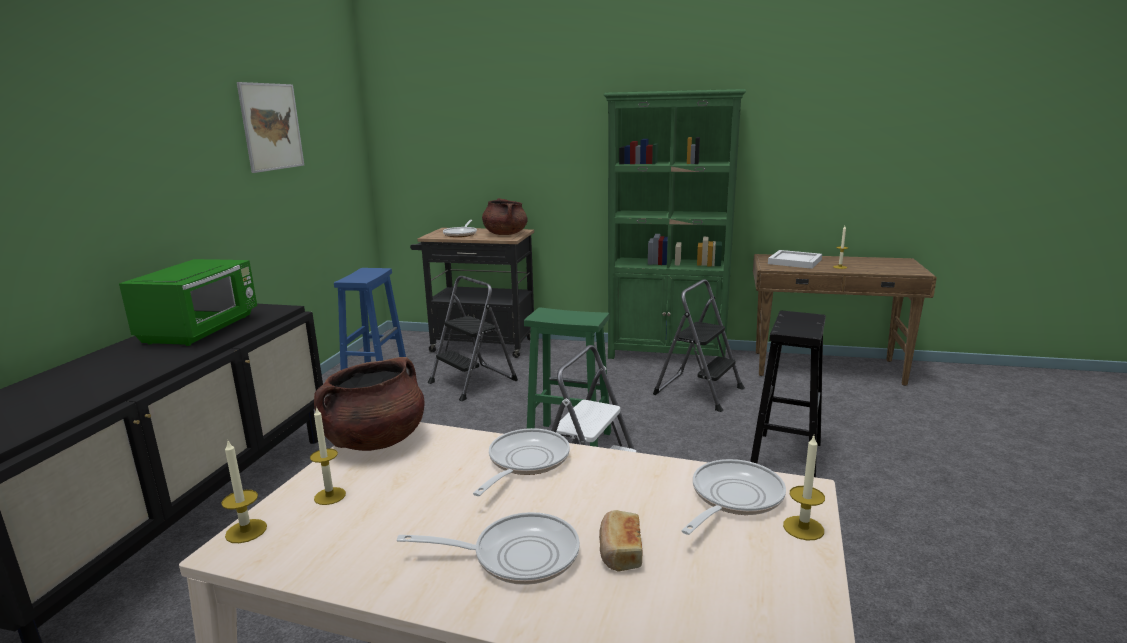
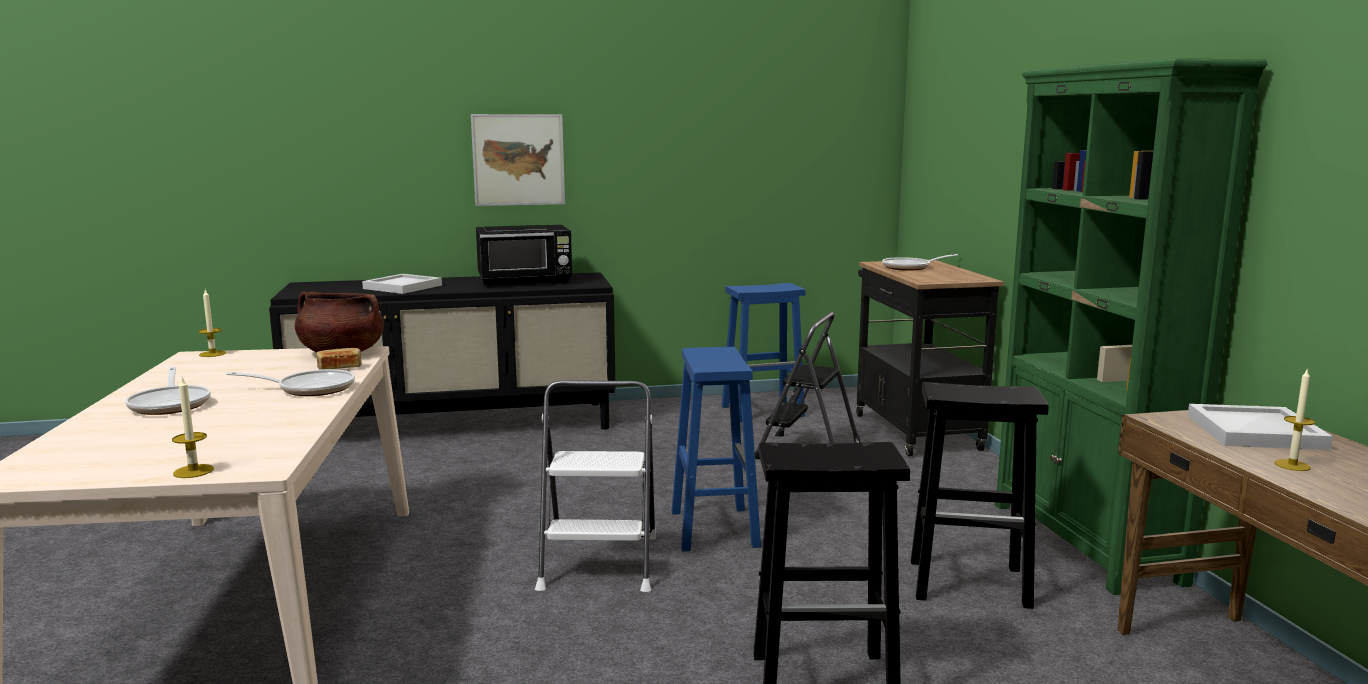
camera: 65 degrees right, 5 degrees down
green microwave [119,259,257,346] -> black microwave [476,225,572,287]
picture [237,82,304,173] -> picture moved to [471,114,565,206]
candle [310,407,346,505] -> none
brown cooking pot [482,198,528,235] -> none
green stool [524,308,611,447] -> blue stool [672,347,761,552]
bread [599,510,642,572] -> bread moved to [316,348,362,370]
black step ladder [653,279,745,412] -> black stool [911,382,1049,609]
frying pan [681,459,786,535] -> none
none -> white tray [362,274,442,294]

